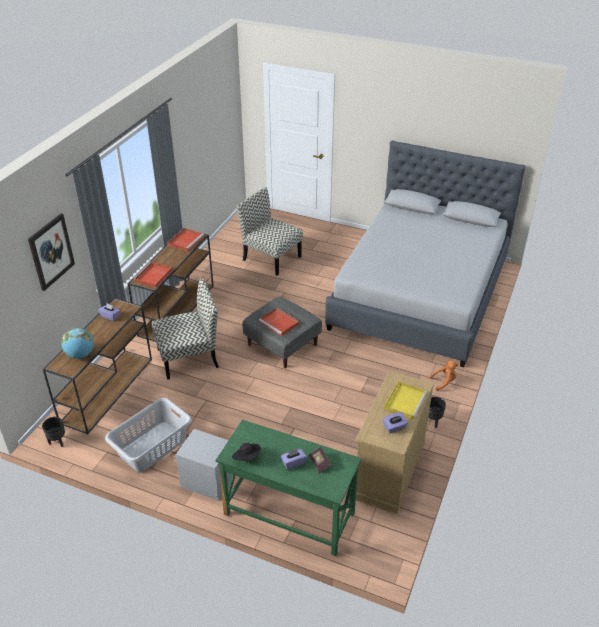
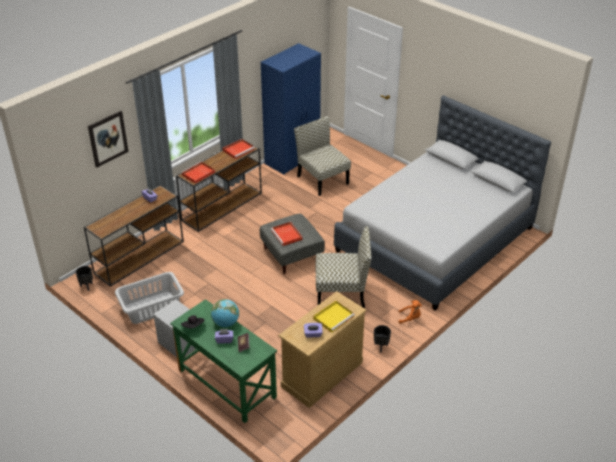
camera: 20 degrees right, 0 degrees up
globe [61,328,94,359] -> globe moved to [211,299,239,327]
chair [152,278,219,380] -> chair moved to [316,226,372,308]
none -> blue wardrobe [261,43,321,175]

